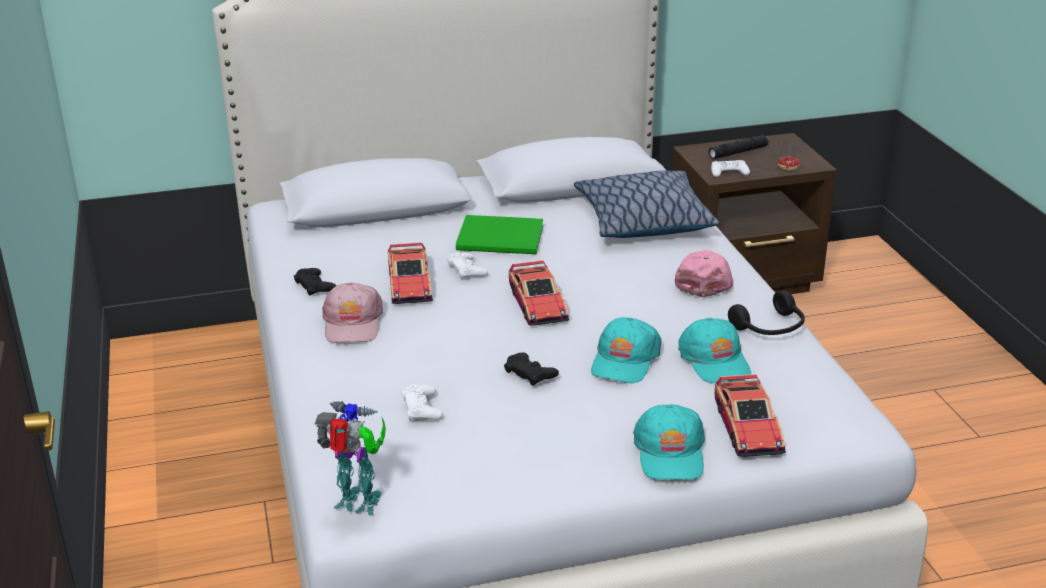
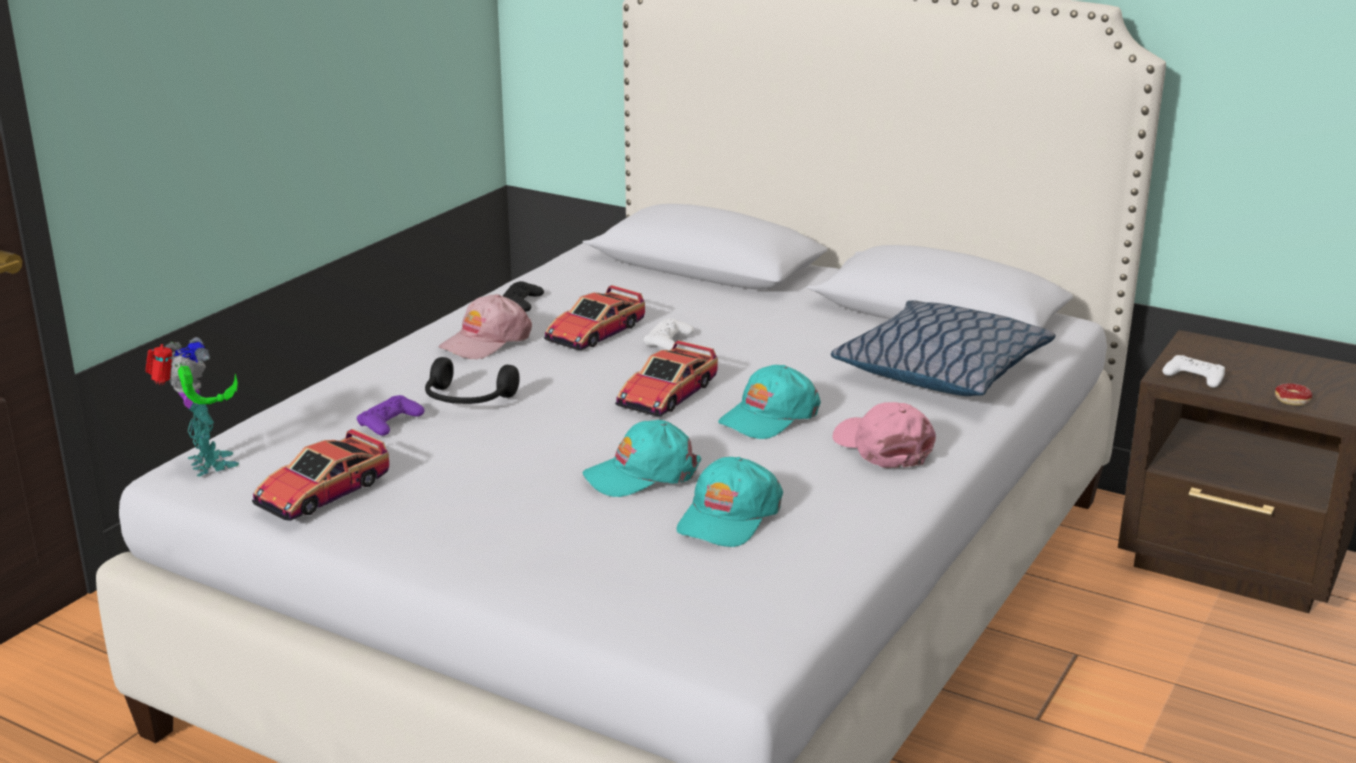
camera: 45 degrees right, 5 degrees down
white game controller [402,384,443,421] -> purple game controller [357,395,424,436]
green book [456,215,543,254] -> none
black game controller [504,352,559,386] -> none
turquoise cap [633,404,705,480] -> turquoise cap moved to [718,365,821,439]
pink cap [675,250,734,297] -> pink cap turned 90 degrees counterclockwise [833,402,936,468]
black flashlight [709,135,769,159] -> none
toy car [715,374,786,457] -> toy car moved to [252,429,389,521]
black headphones [728,290,805,335] -> black headphones moved to [425,357,520,404]

